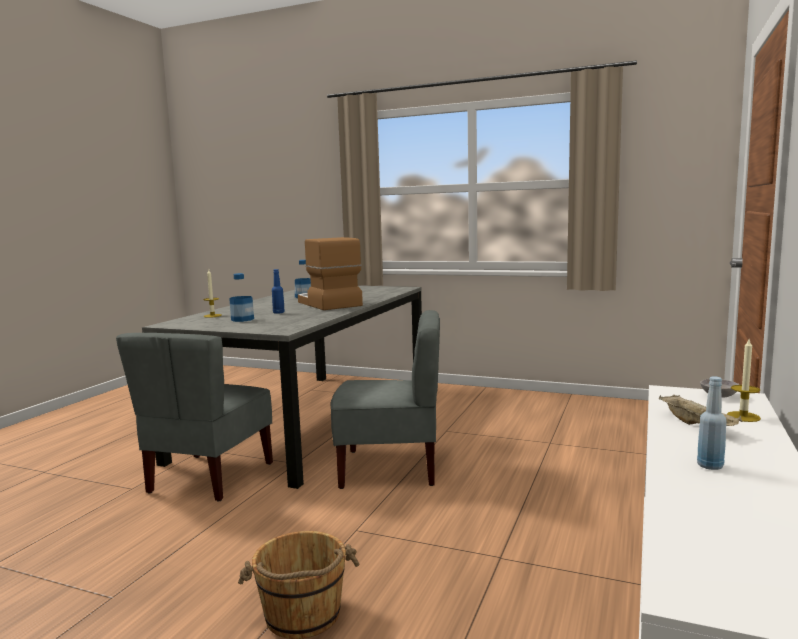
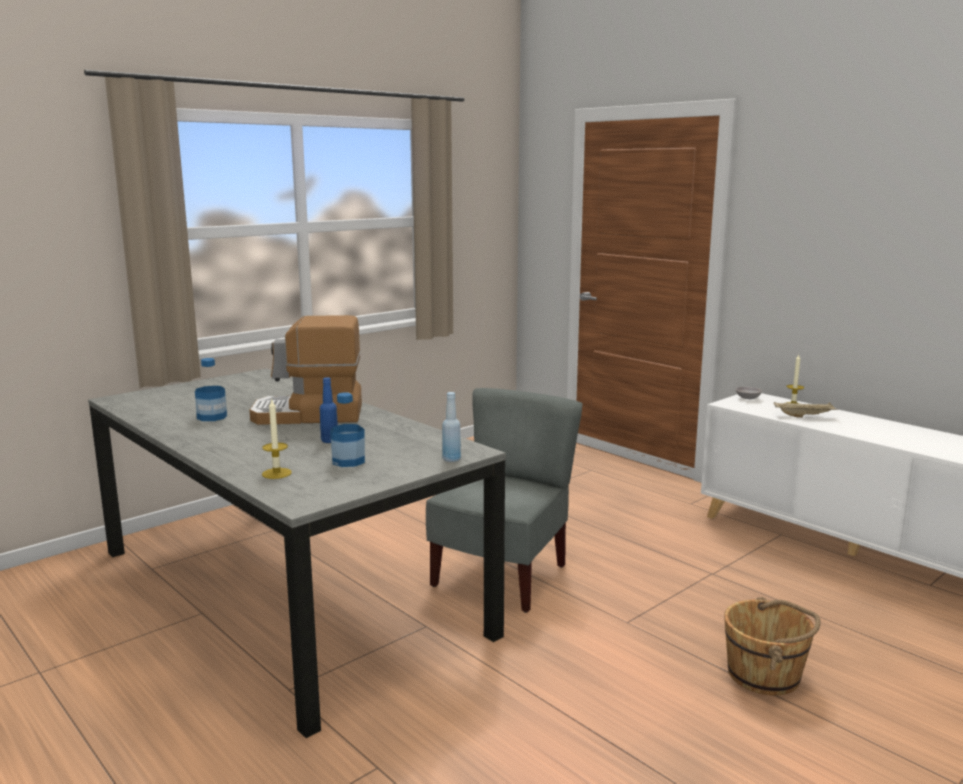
camera: 65 degrees left, 5 degrees up
grey chair [116,333,273,502] -> none
blue bottle [697,376,727,470] -> blue bottle moved to [442,392,461,462]

